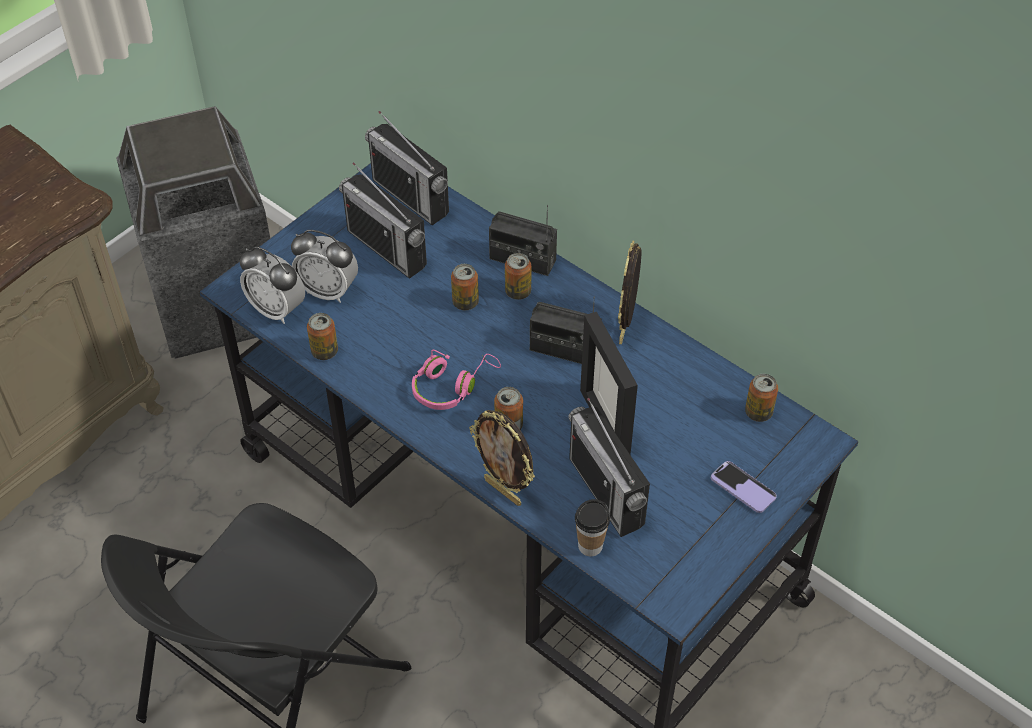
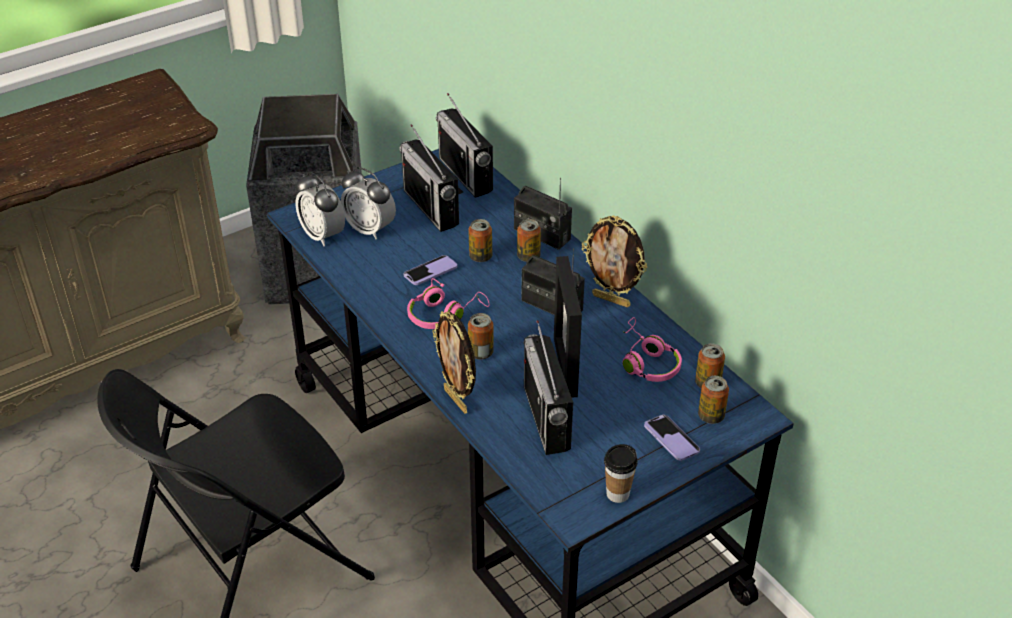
camera: 15 degrees right, 10 degrees down
can [307,313,338,360] -> can moved to [698,376,729,424]
cup [575,499,610,556] -> cup moved to [604,444,638,503]
picture frame [618,241,641,344] -> picture frame turned 90 degrees counterclockwise [582,216,647,307]
none -> phone [403,255,458,285]
none -> pink headphones [622,317,682,382]

